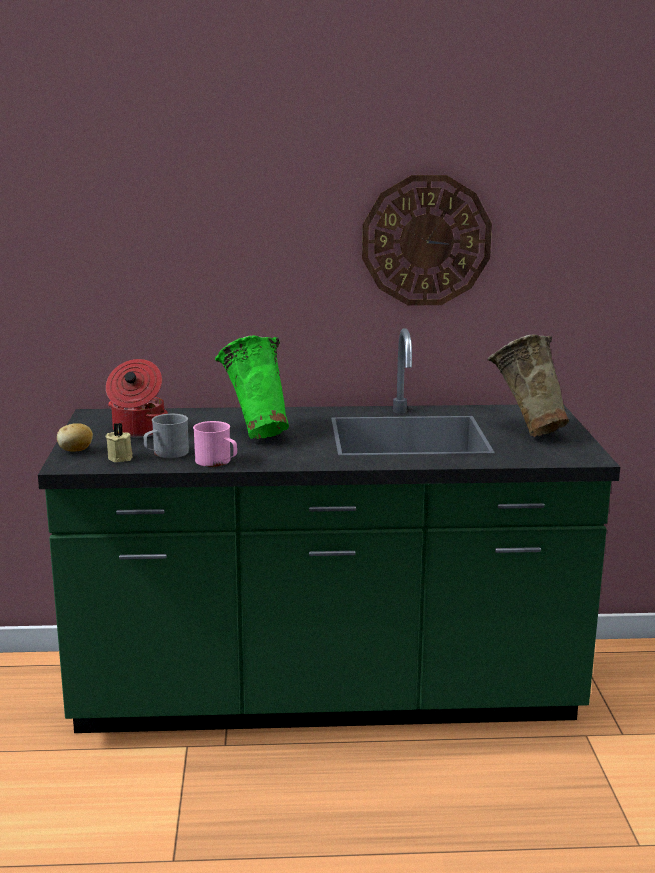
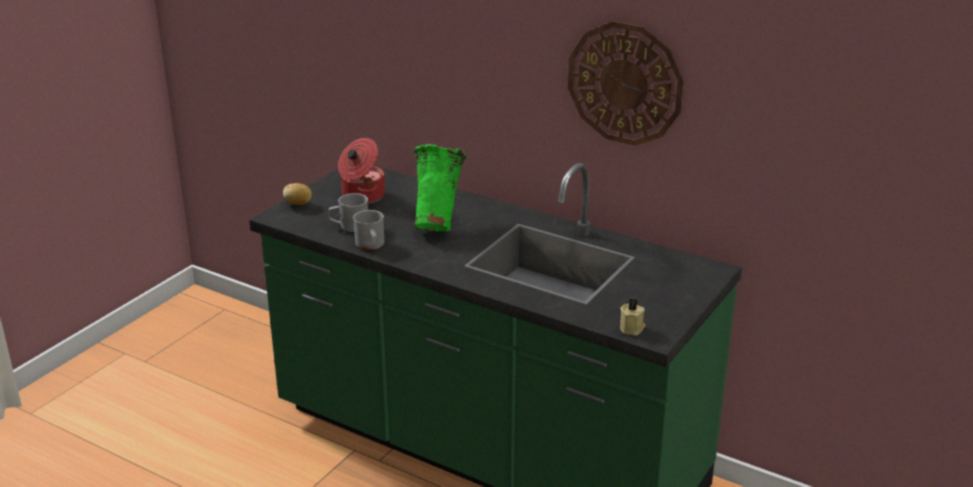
camera: 35 degrees right, 10 degrees up
beige candle [105,423,133,462] -> beige candle moved to [620,298,645,336]
pink mug [193,421,237,467] -> grey mug [353,210,384,250]
beige vase [488,334,569,437] -> none

